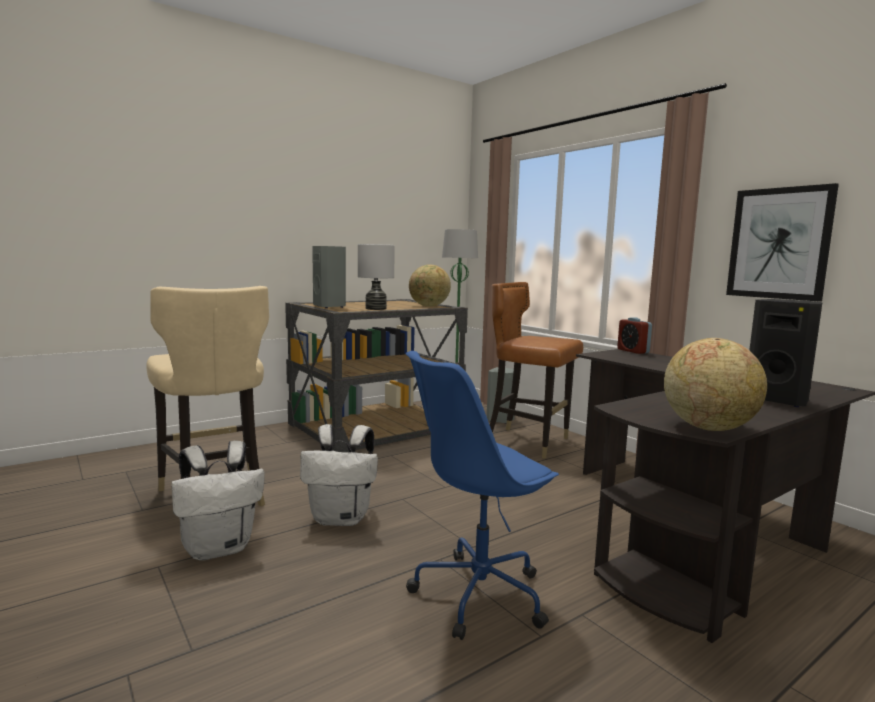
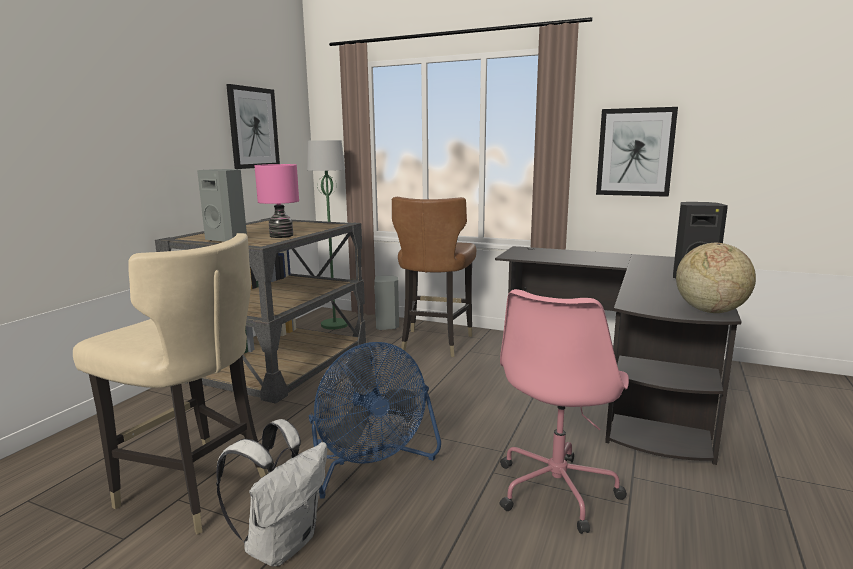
camera: 30 degrees left, 5 degrees up
white backpack [300,424,378,526] -> blue fan [309,342,441,499]
grey table lamp [358,244,395,310] -> pink table lamp [254,164,299,238]
blue office chair [406,351,559,640] -> pink office chair [499,289,629,534]
globe [409,264,451,307] -> none
brown chair [490,282,583,459] -> brown chair turned 75 degrees counterclockwise [392,197,476,357]
alarm clock [617,317,652,354] -> none
none -> picture [226,84,280,169]

